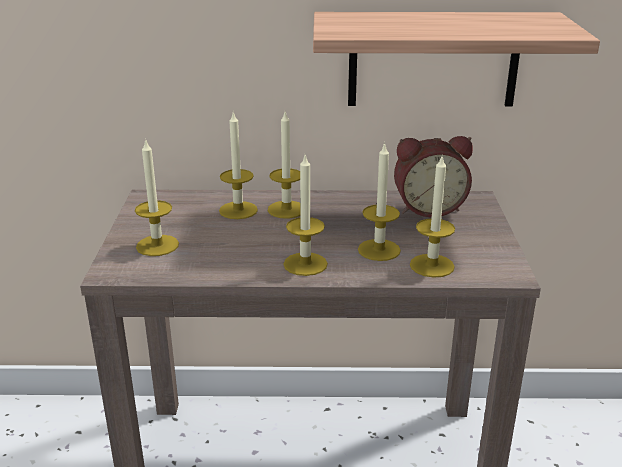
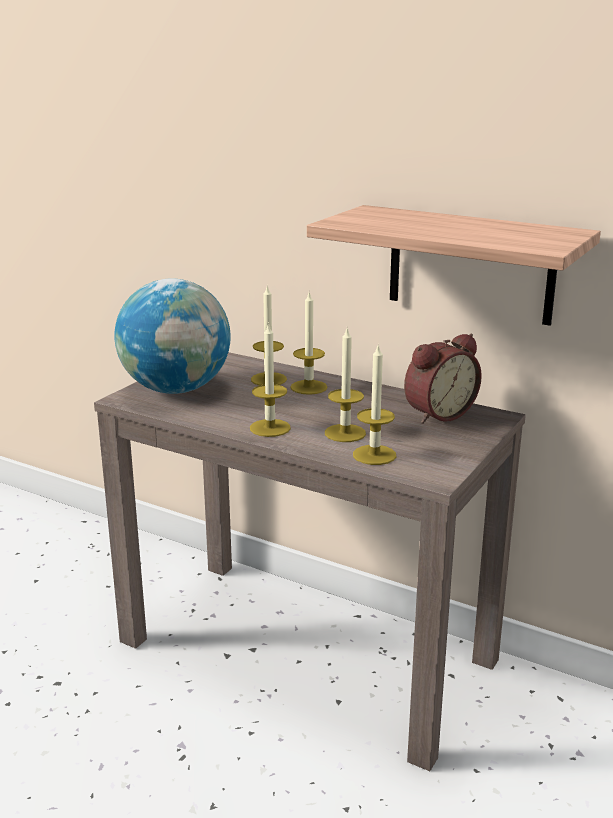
camera: 30 degrees right, 5 degrees down
candle [135,138,179,256] -> globe [114,278,231,394]
alarm clock [394,136,473,217] -> alarm clock turned 60 degrees counterclockwise [404,333,482,424]

